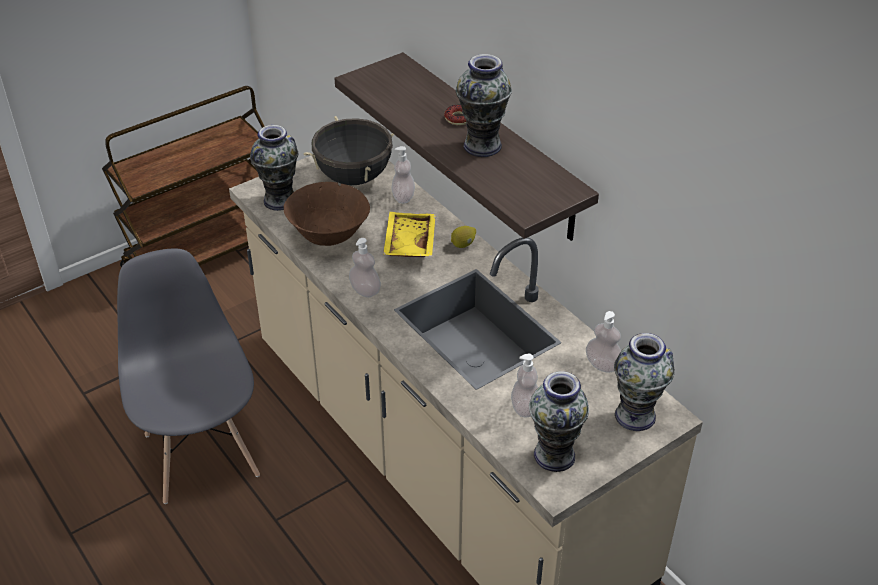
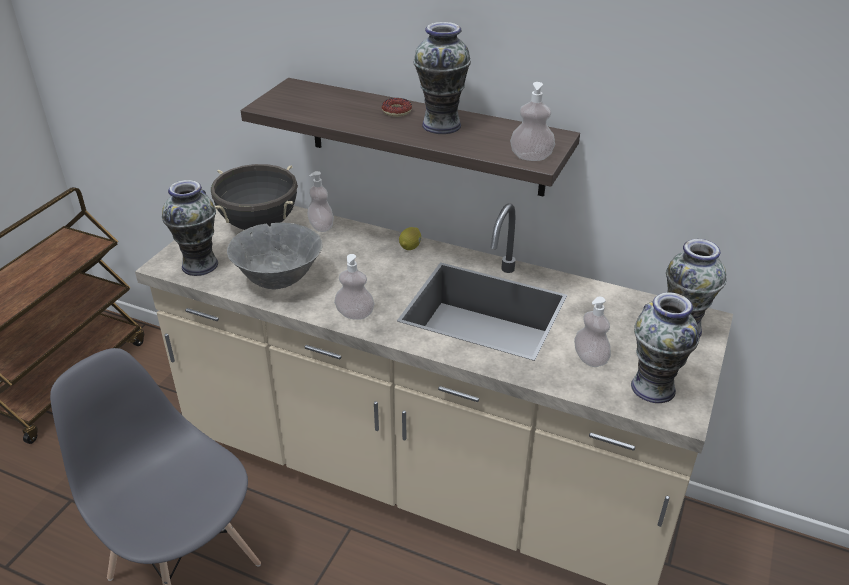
camera: 30 degrees left, 5 degrees down
brown bowl [284,182,370,246] -> grey bowl [227,223,323,290]
yellow tray [383,212,436,257] -> none
soap dispenser [586,311,621,373] -> soap dispenser moved to [510,82,555,161]

